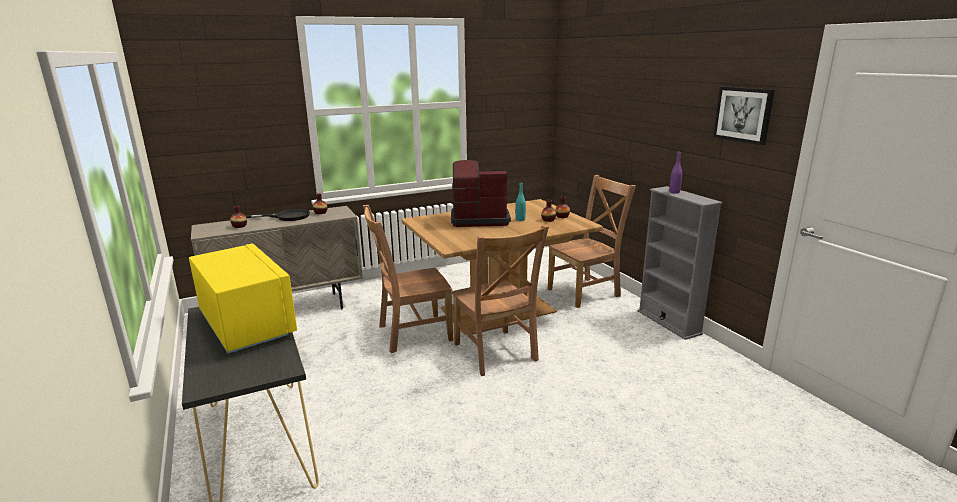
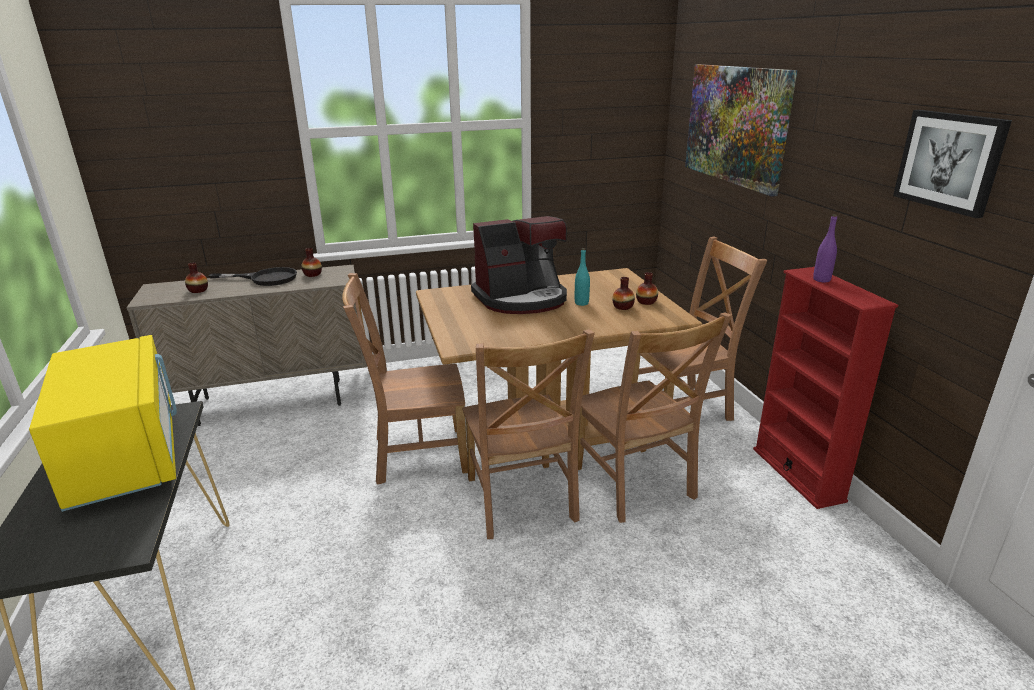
camera: 10 degrees right, 5 degrees up
coffee machine [451,160,511,227] -> coffee machine turned 150 degrees clockwise [471,216,567,314]
grey bookcase [638,186,723,340] -> red bookcase [753,267,898,509]
none -> brown chair [578,312,732,523]
none -> picture [685,64,797,197]

